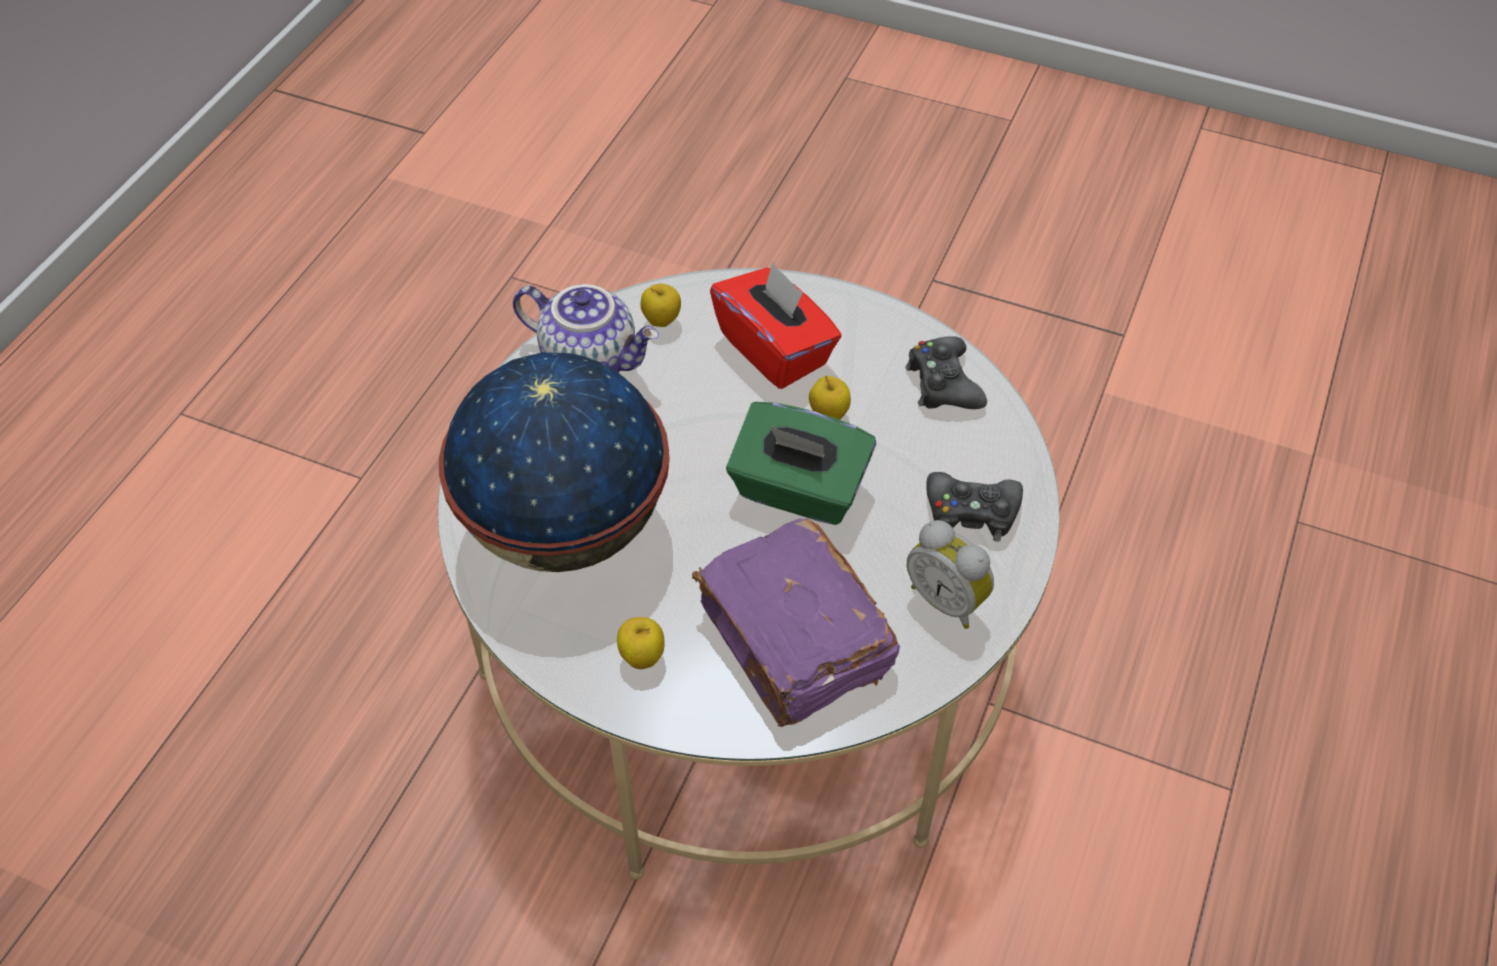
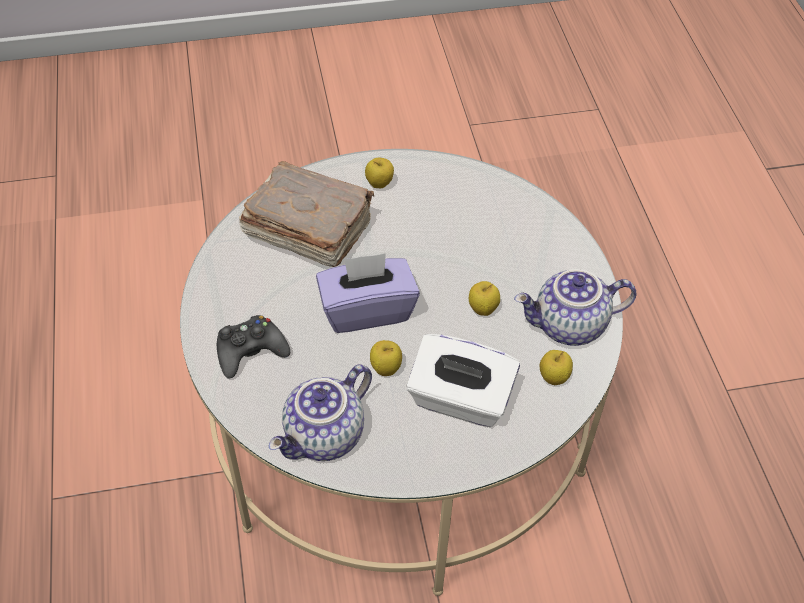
camera: 145 degrees right, 0 degrees up
globe [439,352,670,572] -> none
purple book [692,518,900,727] -> brown book [239,161,374,267]
red tissue box [710,262,842,389] -> white tissue box [406,334,520,427]
green tissue box [726,402,876,525] -> purple tissue box [316,253,420,333]
black game controller [905,336,987,409] -> teapot [269,364,372,461]
alarm clock [907,520,994,629] -> none
none -> apple [469,281,500,316]

